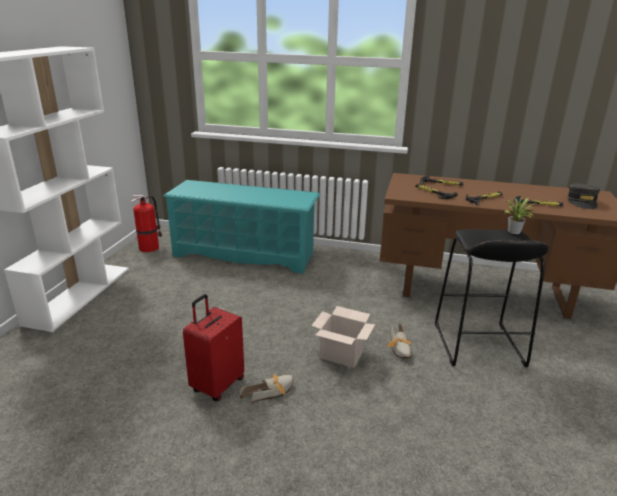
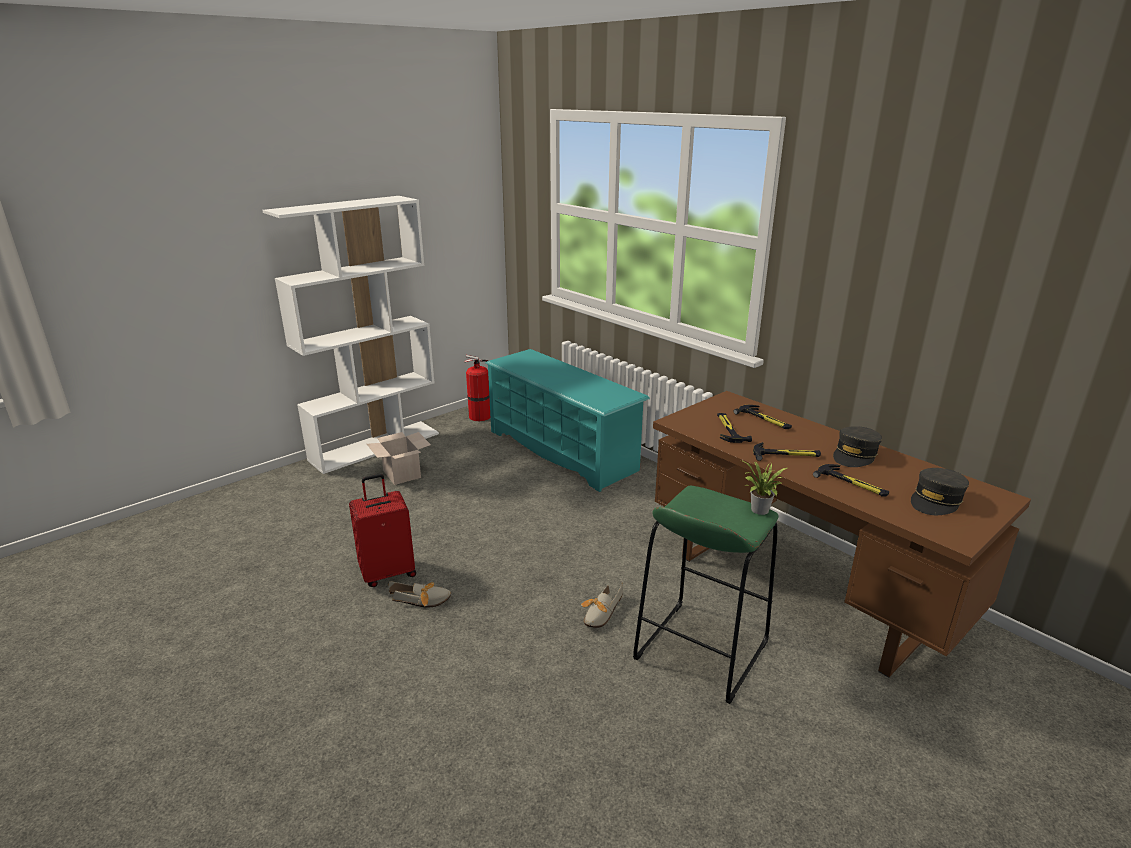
camera: 35 degrees right, 0 degrees up
cardboard box [311,306,375,368] -> cardboard box moved to [367,432,431,485]
black stool [435,229,549,367] -> green stool [633,486,778,704]
none -> grey cap [833,426,882,467]

